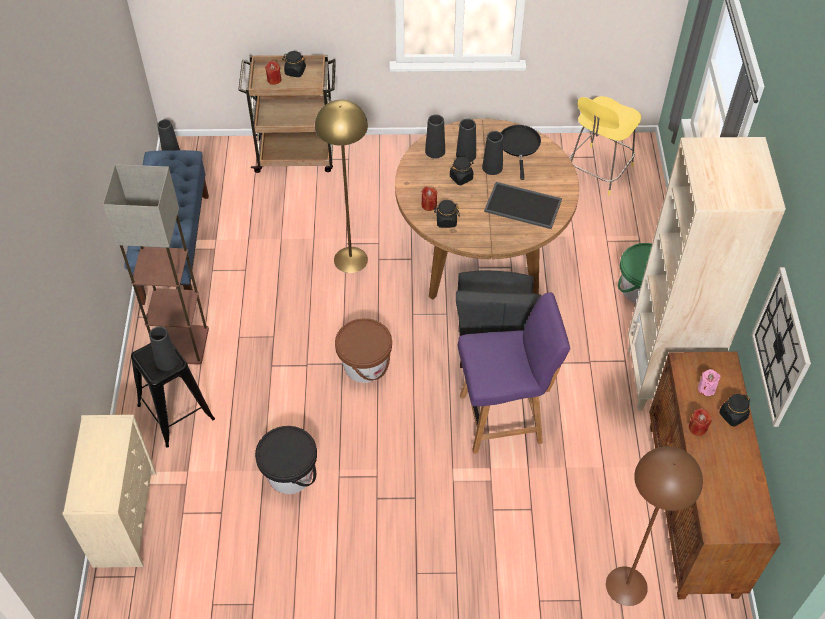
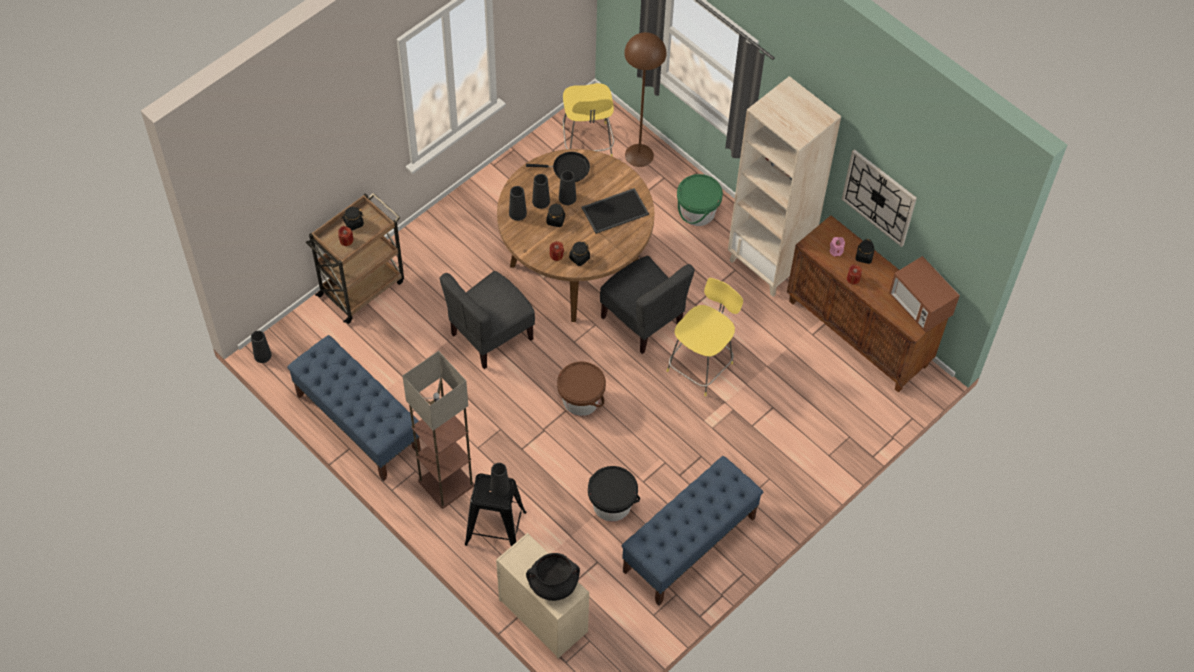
camera: 45 degrees left, 5 degrees up
yellow floor lamp [315,100,368,273] -> grey chair [439,271,535,369]
purple chair [458,292,570,454] -> yellow stool [667,278,743,396]
black frying pan [501,125,541,180] -> black frying pan turned 135 degrees clockwise [526,152,590,182]
brown floor lamp [606,446,703,606] -> brown floor lamp moved to [624,32,667,167]
none -> black cooking pot [526,553,580,601]
none -> blue bench [622,456,763,605]
none -> microwave [889,256,960,332]

